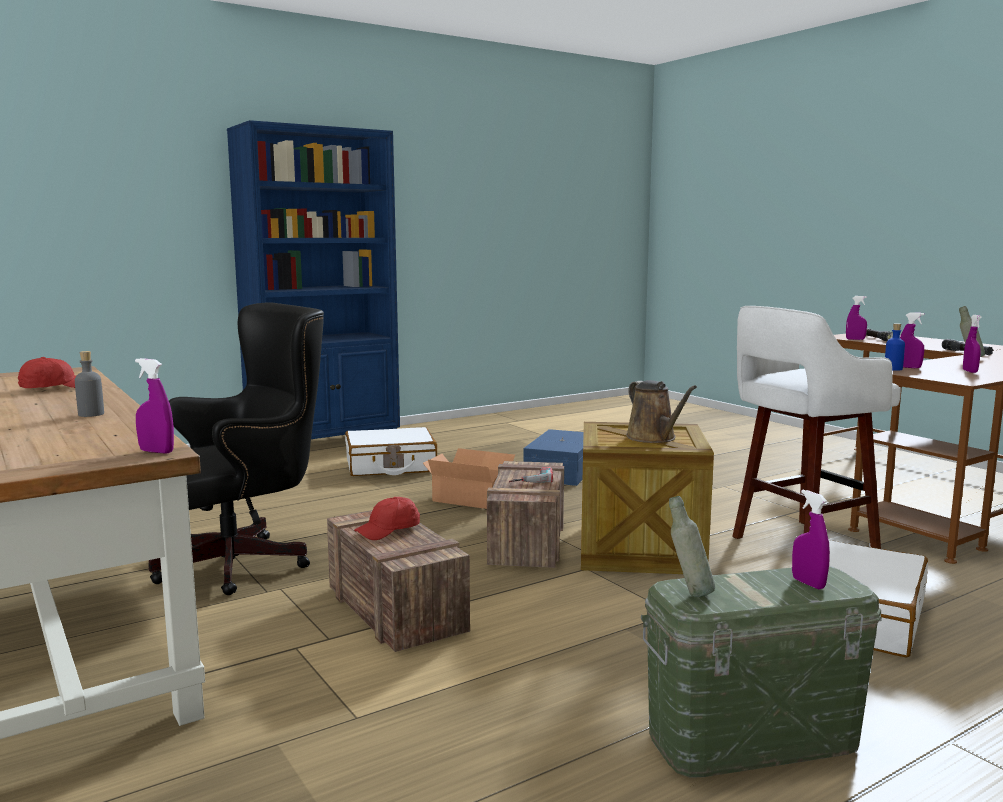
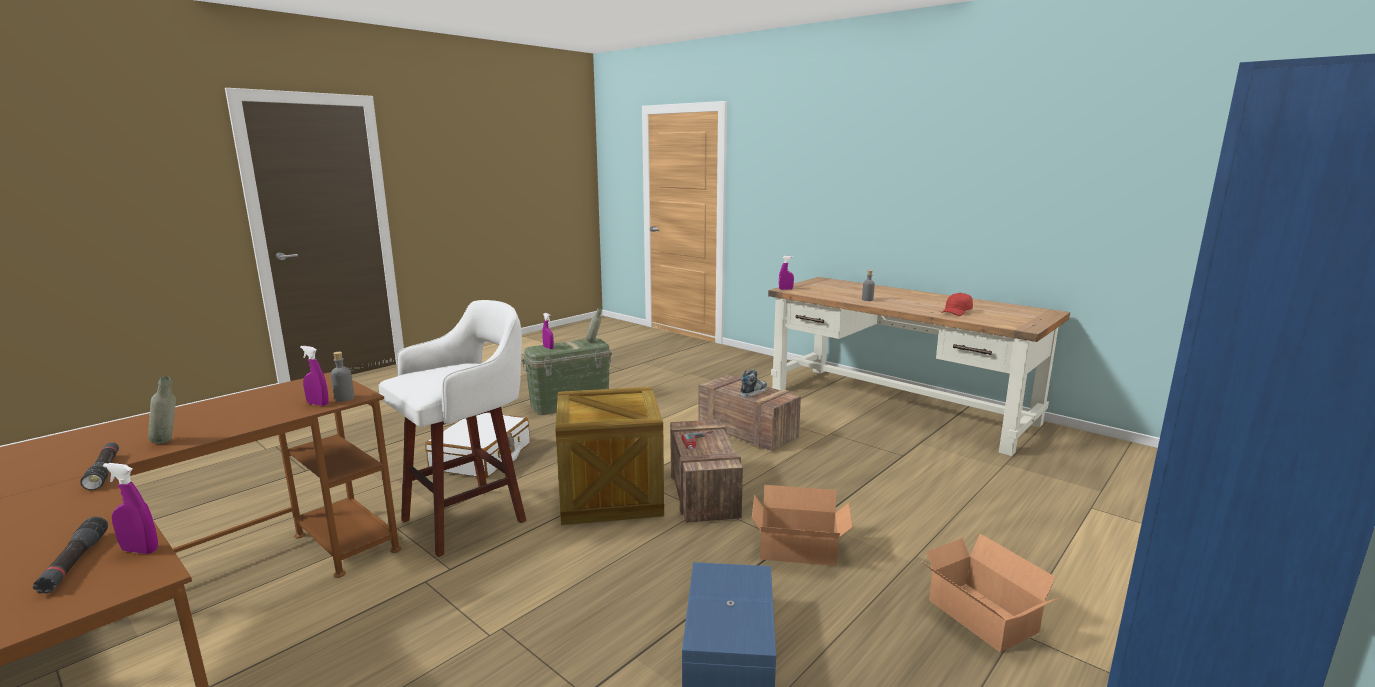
camera: 165 degrees right, 5 degrees up
black office chair [149,302,324,595] -> none
white suitcase [345,427,437,476] -> cardboard box [921,534,1060,652]
red cap [354,497,420,540] -> shoe [740,369,767,397]
brown watering can [626,380,697,443] -> none
blue bottle [885,323,905,371] -> grey bottle [331,352,354,402]
purple spray bottle [963,315,982,373] -> none

